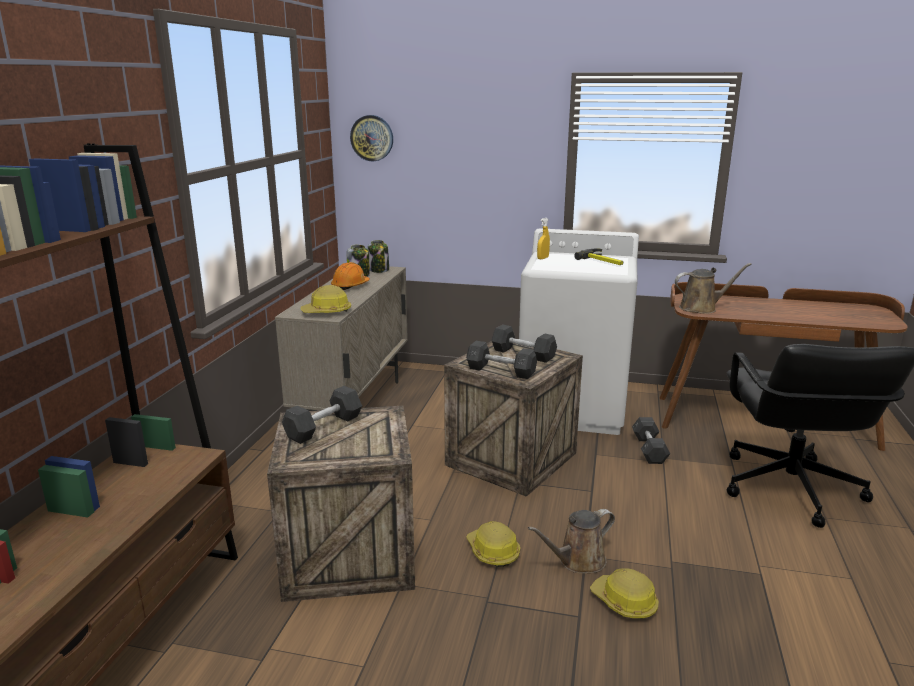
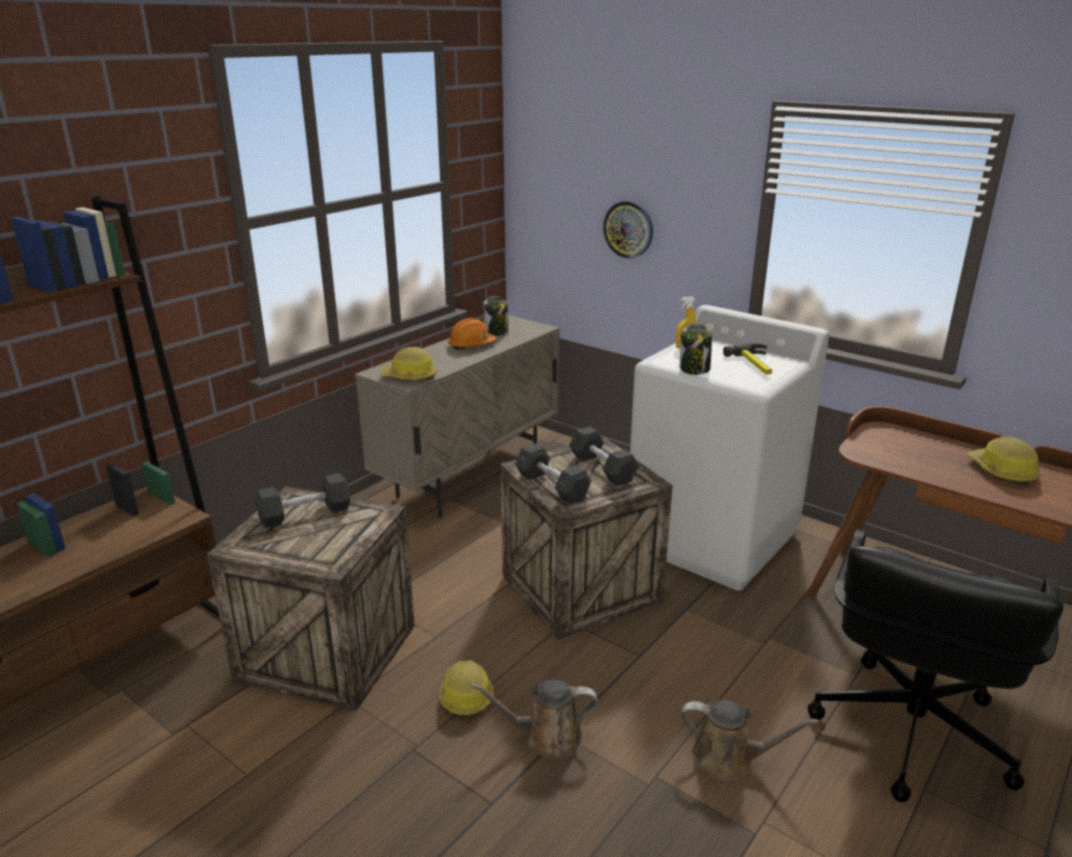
camera: 25 degrees right, 5 degrees up
wall clock [350,115,393,161] -> wall clock moved to [603,201,653,258]
jar [368,240,389,273] -> jar moved to [680,323,712,375]
hard hat [590,568,659,619] -> hard hat moved to [967,436,1040,485]
grey dumbbell [632,417,670,464] -> none
brown watering can [675,263,752,314] -> brown watering can moved to [680,700,819,781]

